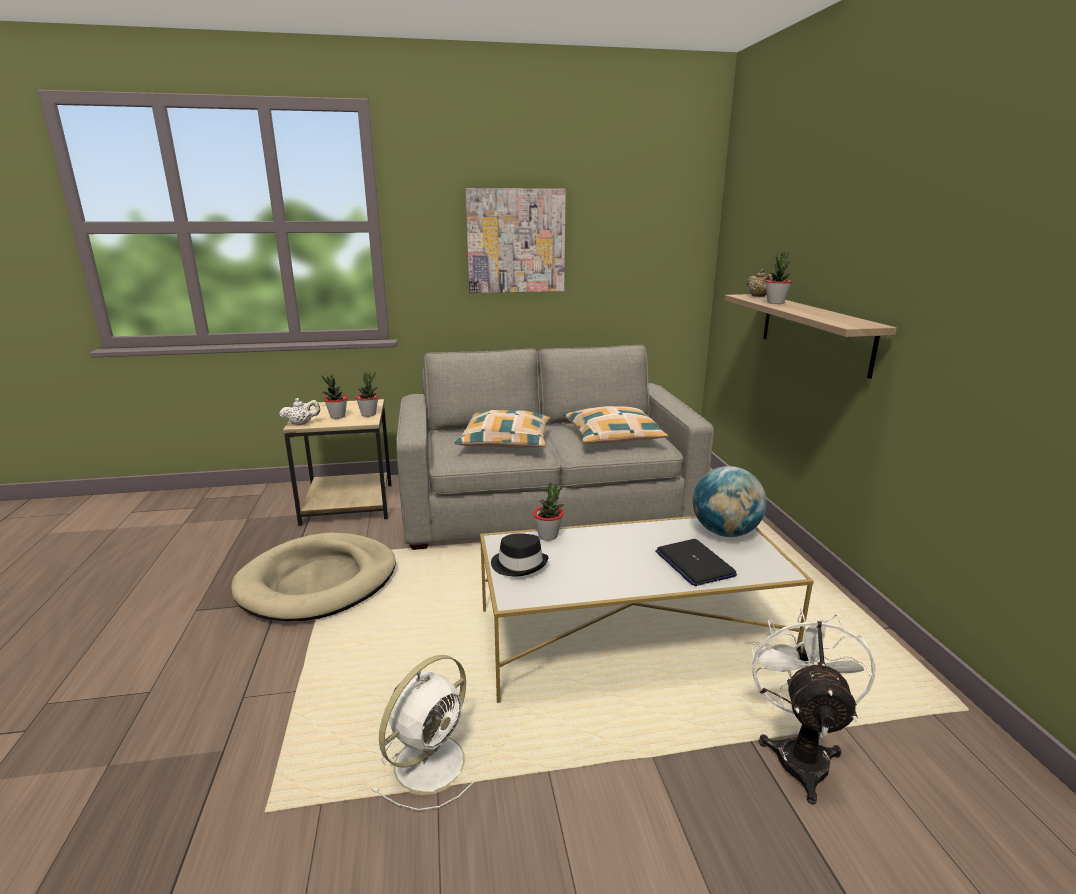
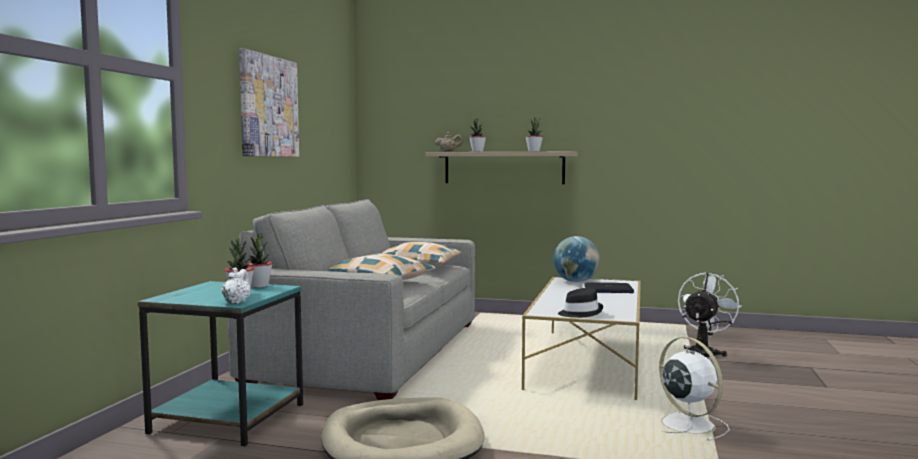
camera: 65 degrees left, 15 degrees down
beige side table [283,399,392,526] -> turquoise side table [138,281,303,446]
potted plant [533,482,564,540] -> potted plant moved to [525,117,543,152]
white fan [751,608,876,804] -> white fan turned 90 degrees clockwise [678,272,742,357]

